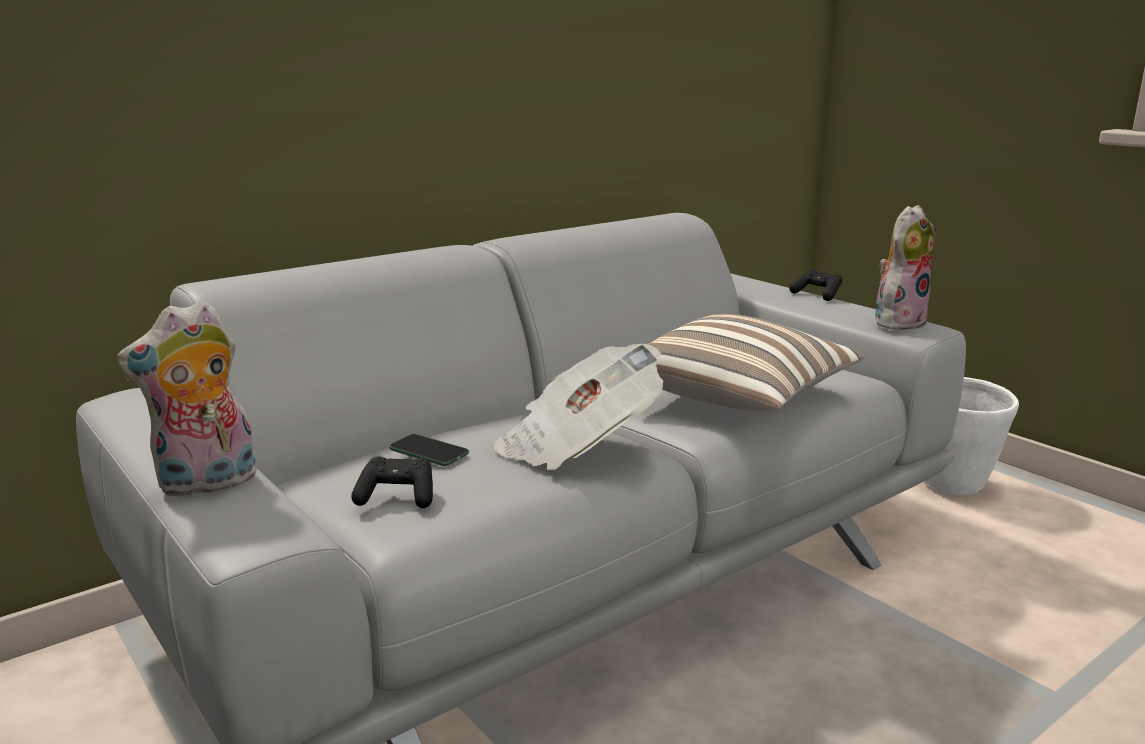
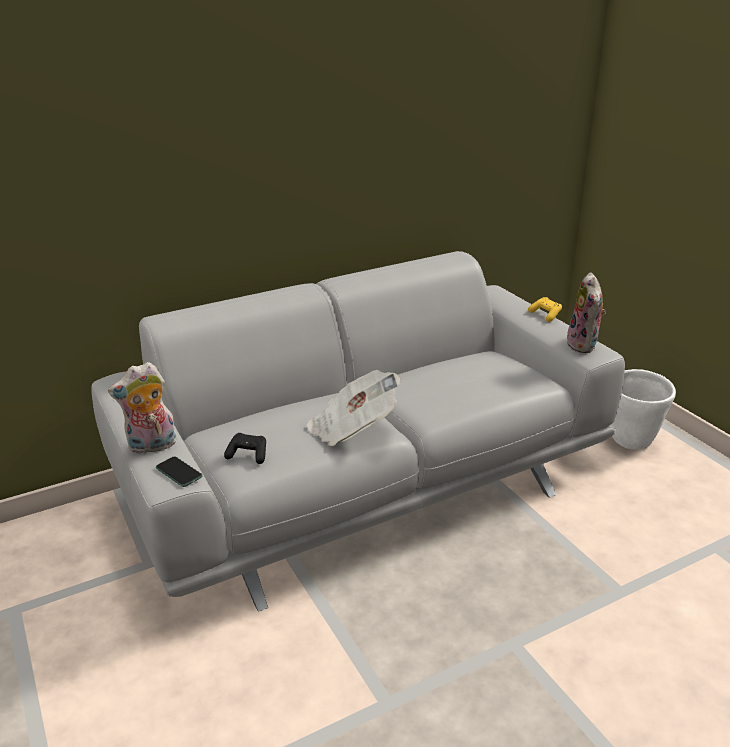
camera: 10 degrees right, 10 degrees up
phone [389,434,469,466] -> phone moved to [156,456,203,487]
pillow [649,314,865,411] -> none
black game controller [789,270,842,301] -> yellow game controller [528,297,562,322]
plush toy [875,205,936,330] -> plush toy turned 120 degrees clockwise [567,272,606,353]

